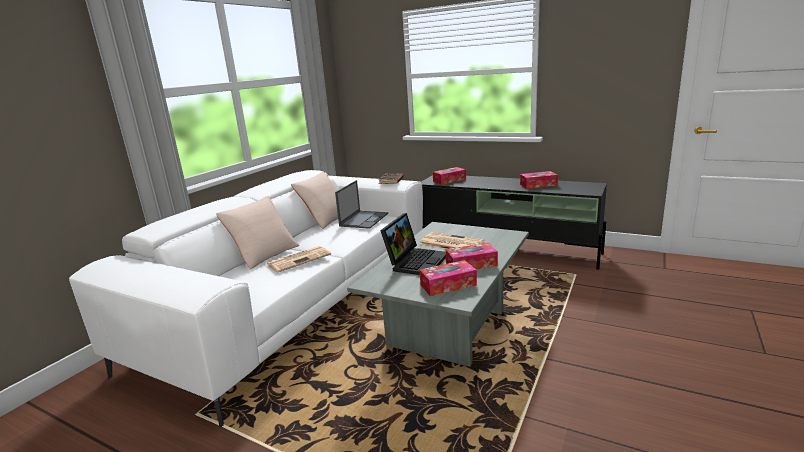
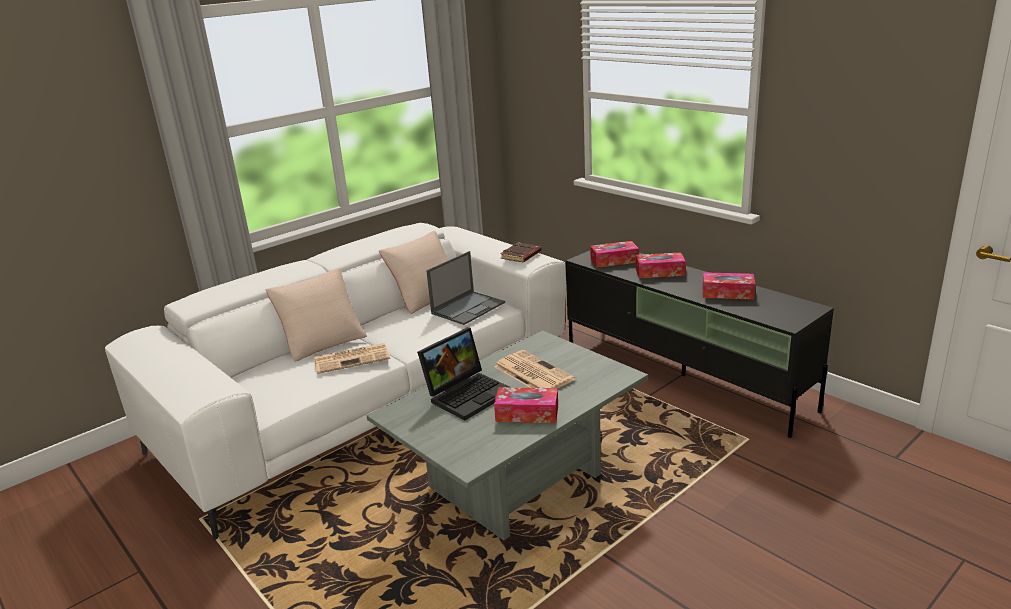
camera: 20 degrees right, 5 degrees up
tissue box [420,260,477,296] -> tissue box moved to [636,252,686,278]

